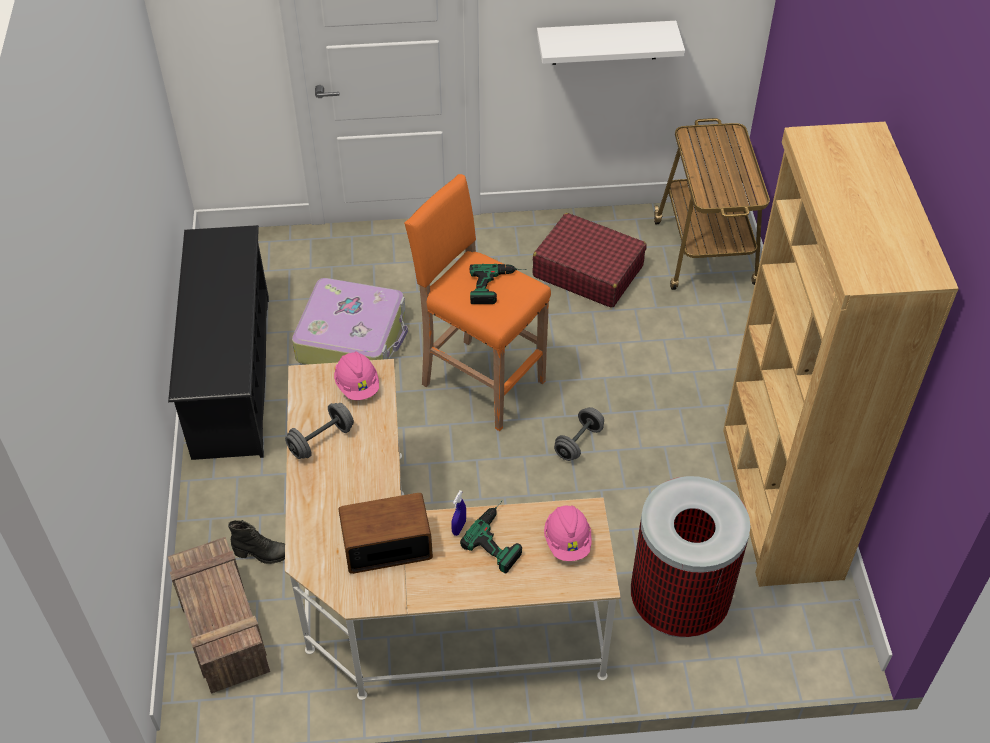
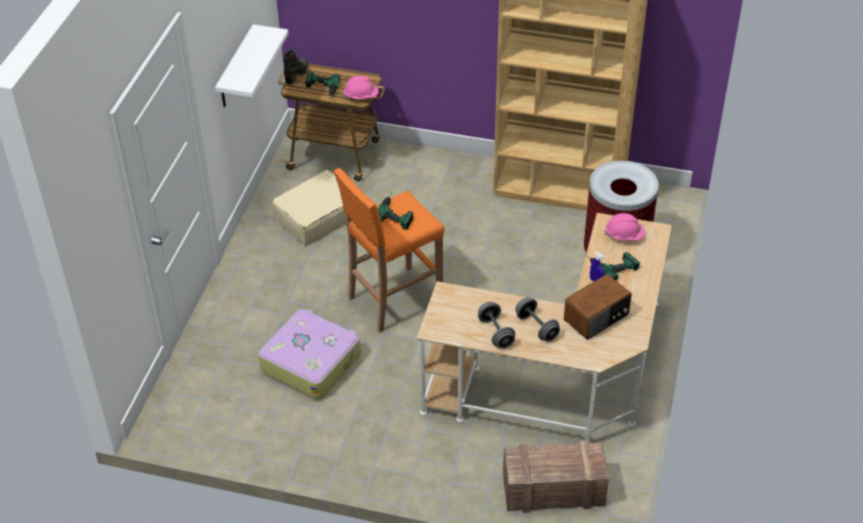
camera: 70 degrees left, 5 degrees down
black shoe rack [168,225,269,460] -> none
black boot [228,520,285,564] -> black boot moved to [283,49,308,85]
pink hard hat [334,351,379,400] -> pink hard hat moved to [343,76,379,99]
radio [338,493,433,574] -> radio turned 135 degrees counterclockwise [564,274,632,340]
red suitcase [532,213,646,308] -> beige suitcase [271,170,347,246]
grey dumbbell [554,407,604,461] -> grey dumbbell moved to [516,297,560,341]
none -> power drill [305,72,340,98]

